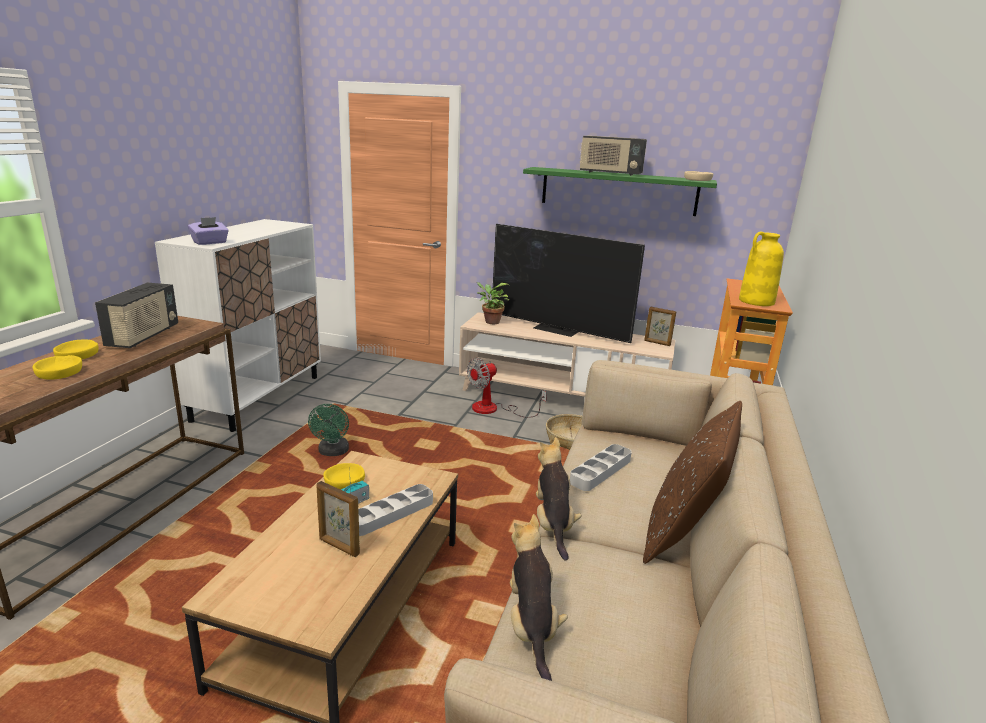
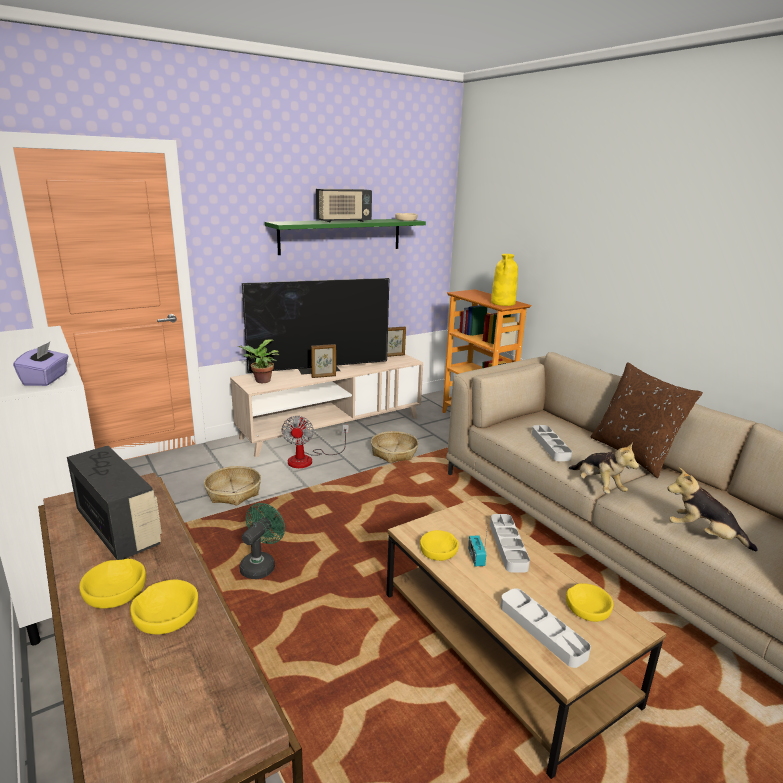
camera: 50 degrees left, 0 degrees up
green fan [308,404,349,456] -> green fan turned 105 degrees counterclockwise [240,503,285,579]
picture frame [316,481,360,557] -> picture frame moved to [311,344,336,378]
plush toy [536,437,582,561] -> plush toy turned 150 degrees counterclockwise [569,442,639,494]
none -> basket [204,466,261,506]
none -> grey tray [500,588,591,668]
none -> yellow bowl [566,583,613,622]

